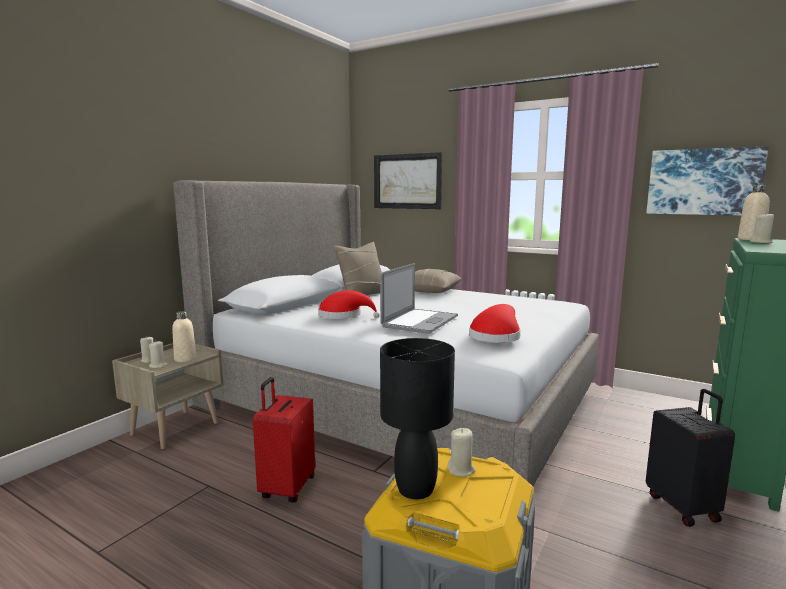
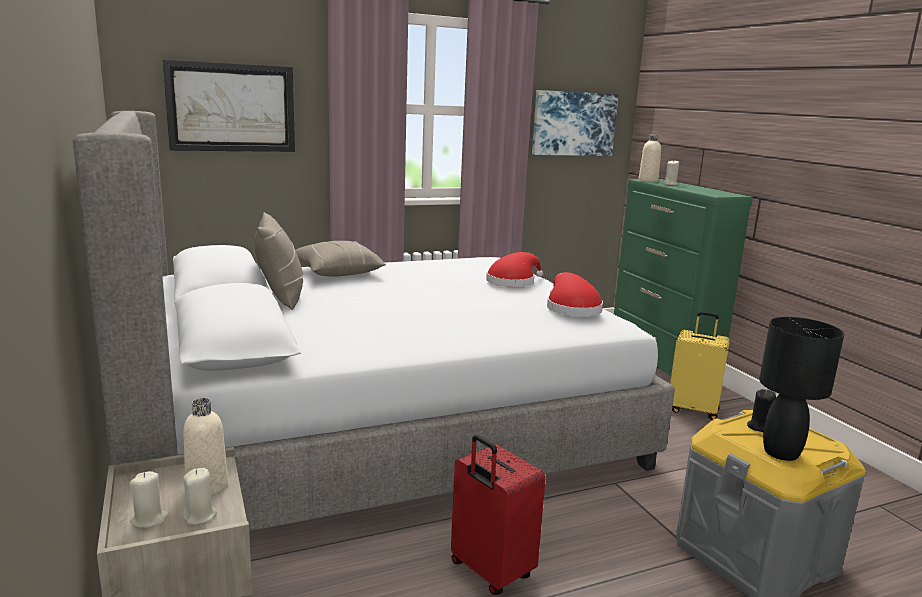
camera: 55 degrees left, 5 degrees up
red hat [318,290,380,319] -> red hat moved to [486,252,543,287]
laptop [380,263,458,334] -> none
beige candle [447,428,475,477] -> black candle [747,389,776,432]
black suitcase [646,389,735,527] -> yellow suitcase [670,311,730,420]

